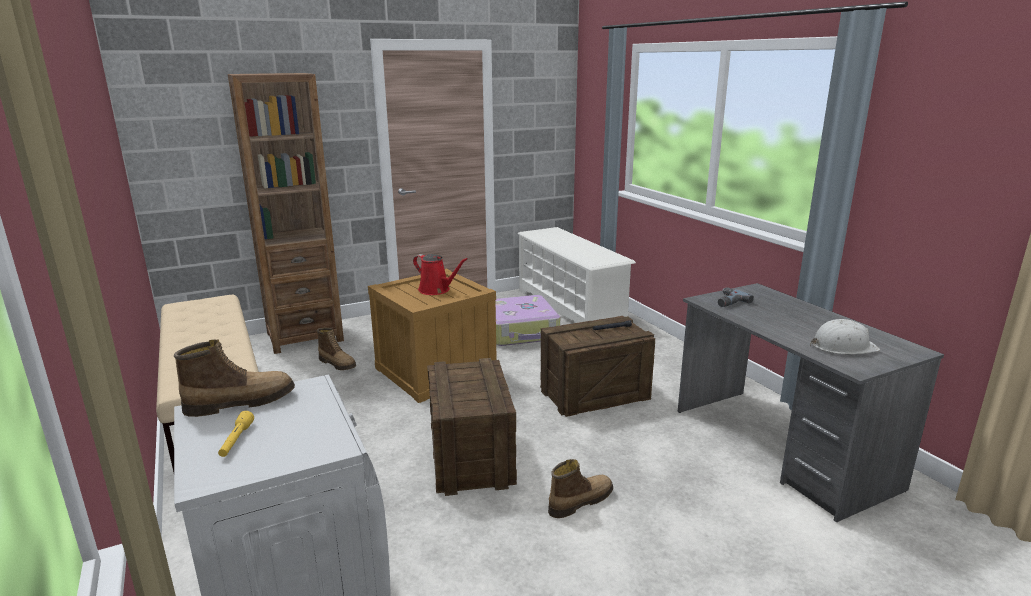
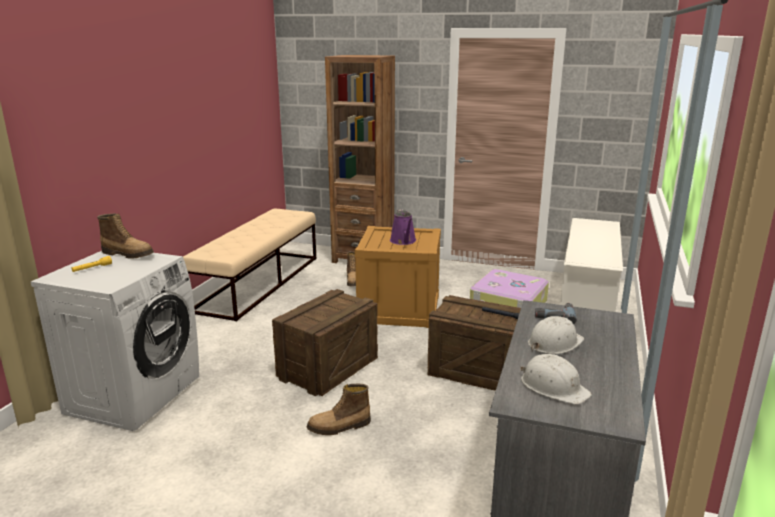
camera: 45 degrees right, 0 degrees up
red watering can [413,254,468,295] -> purple watering can [390,209,416,245]
boot [548,459,613,518] -> boot turned 150 degrees clockwise [307,384,371,435]
none -> white hard hat [528,316,584,354]

